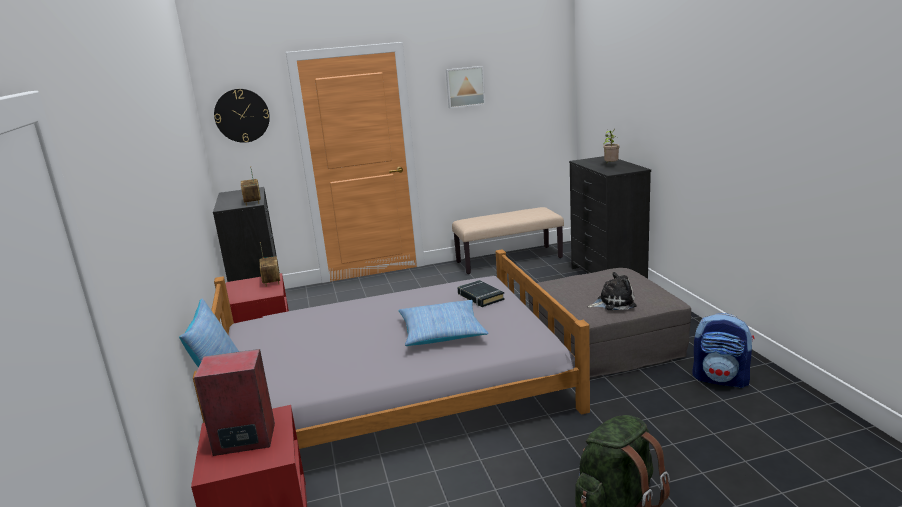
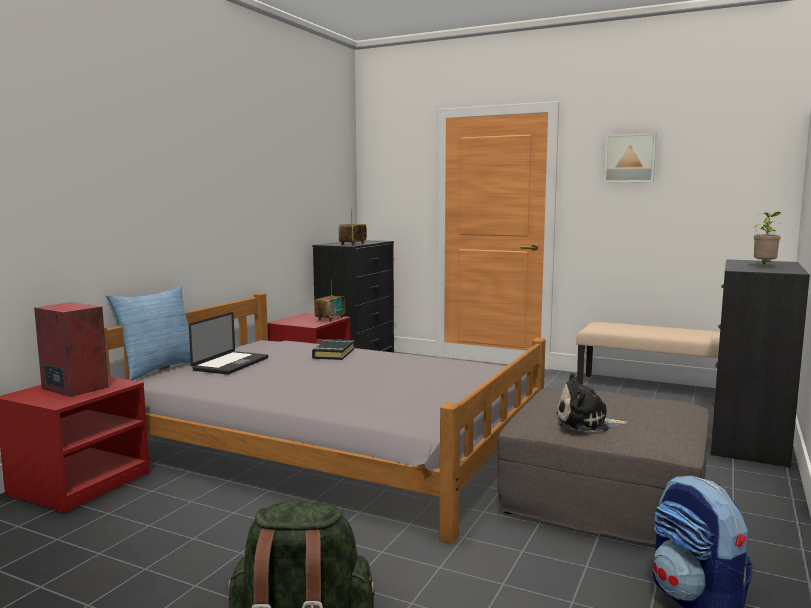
camera: 40 degrees right, 10 degrees down
wall clock [214,89,270,143] -> none
pillow [399,300,489,346] -> none
black book [458,280,505,307] -> black book moved to [312,339,355,360]
plush toy [588,272,637,310] -> plush toy turned 150 degrees clockwise [557,373,628,432]
none -> laptop [189,312,268,375]

